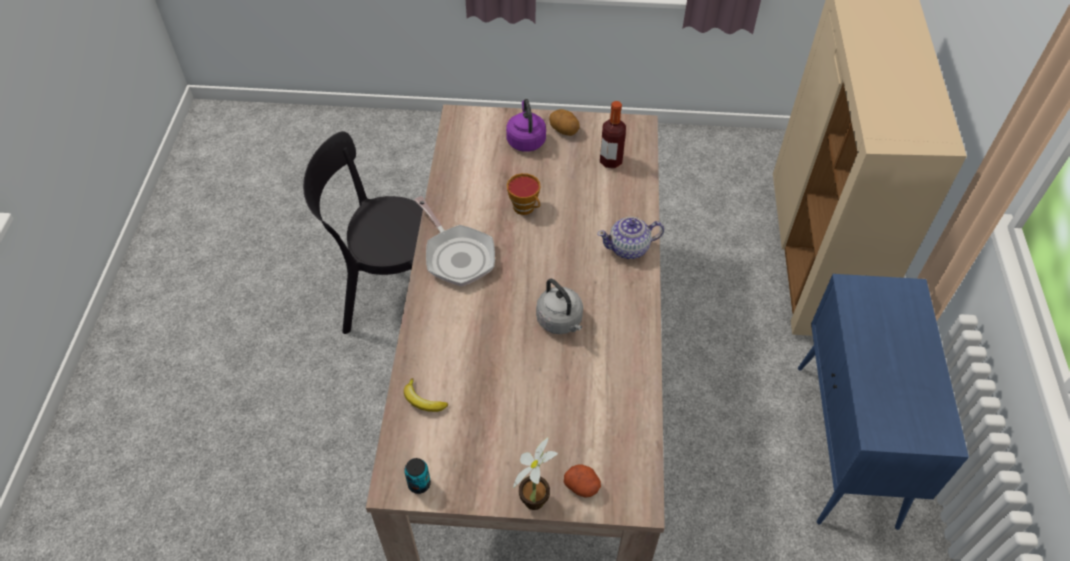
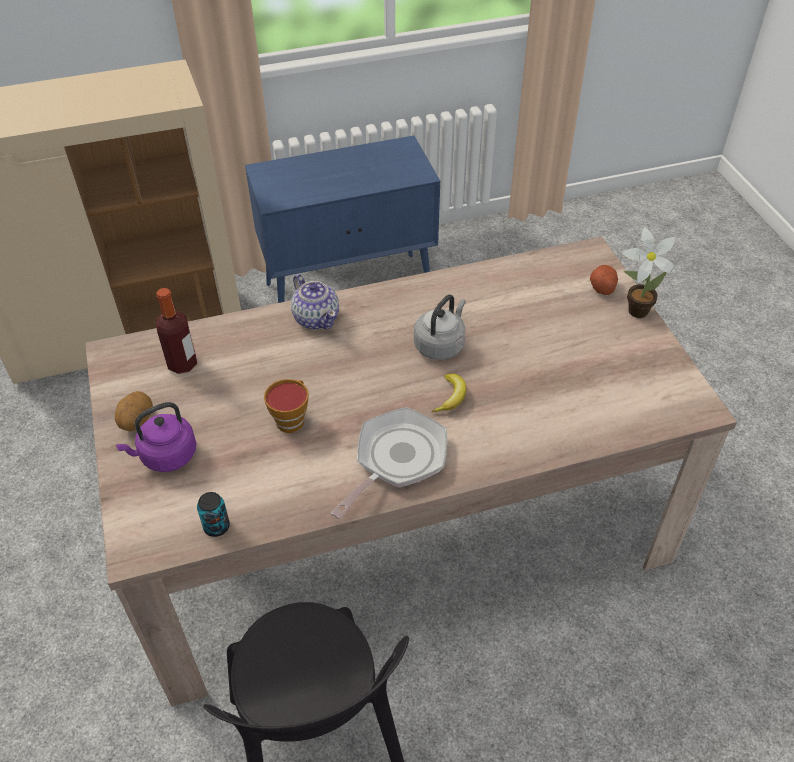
camera: 110 degrees left, 5 degrees down
banana [404,378,448,412] -> banana moved to [432,373,466,412]
can [404,458,431,494] -> can moved to [197,492,230,537]

